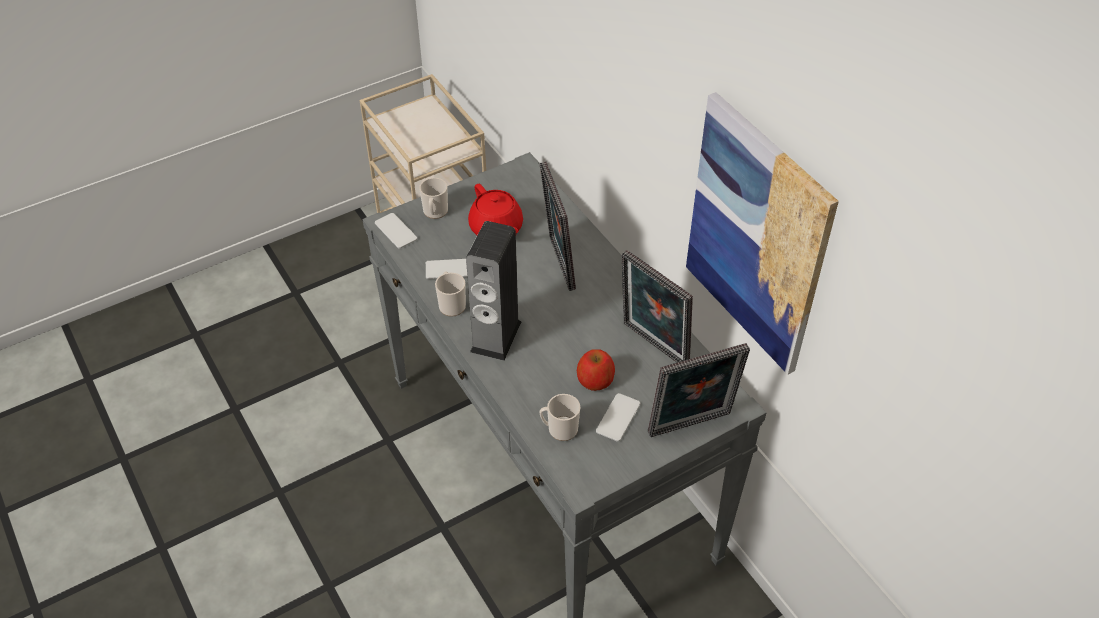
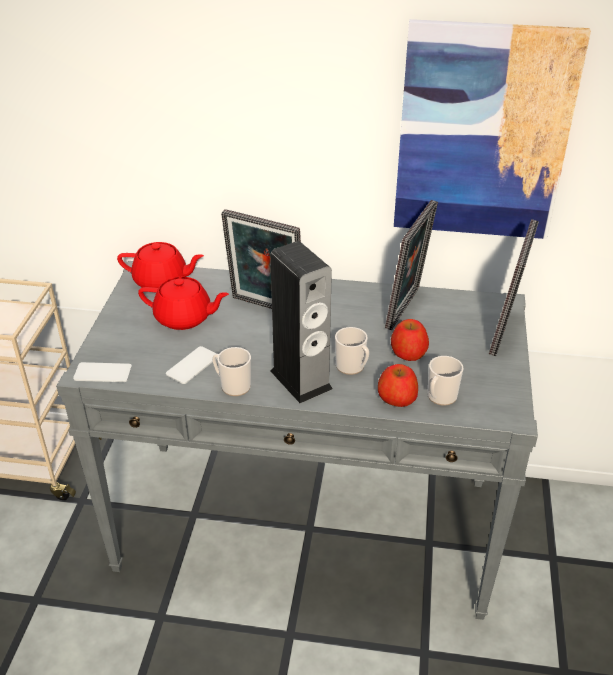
camera: 50 degrees left, 10 degrees down
mug [419,178,448,219] -> mug moved to [335,327,369,375]
phone [596,393,640,442] -> none
picture frame [622,250,693,363] -> picture frame turned 60 degrees counterclockwise [385,200,438,330]
none -> red teapot [117,242,204,288]
none -> apple [378,364,418,407]

